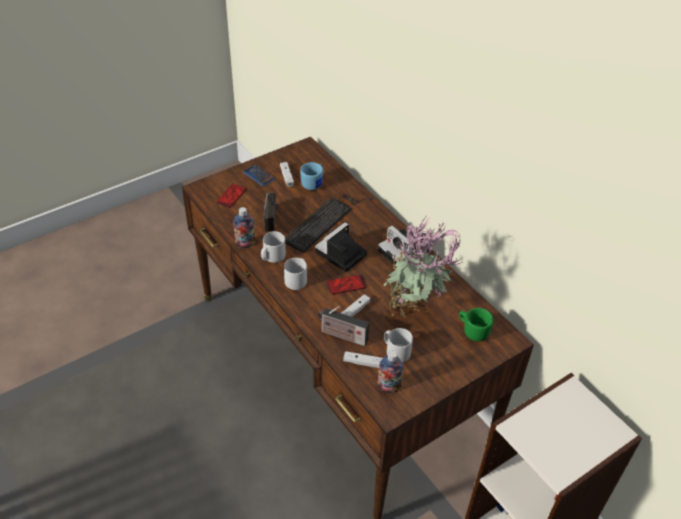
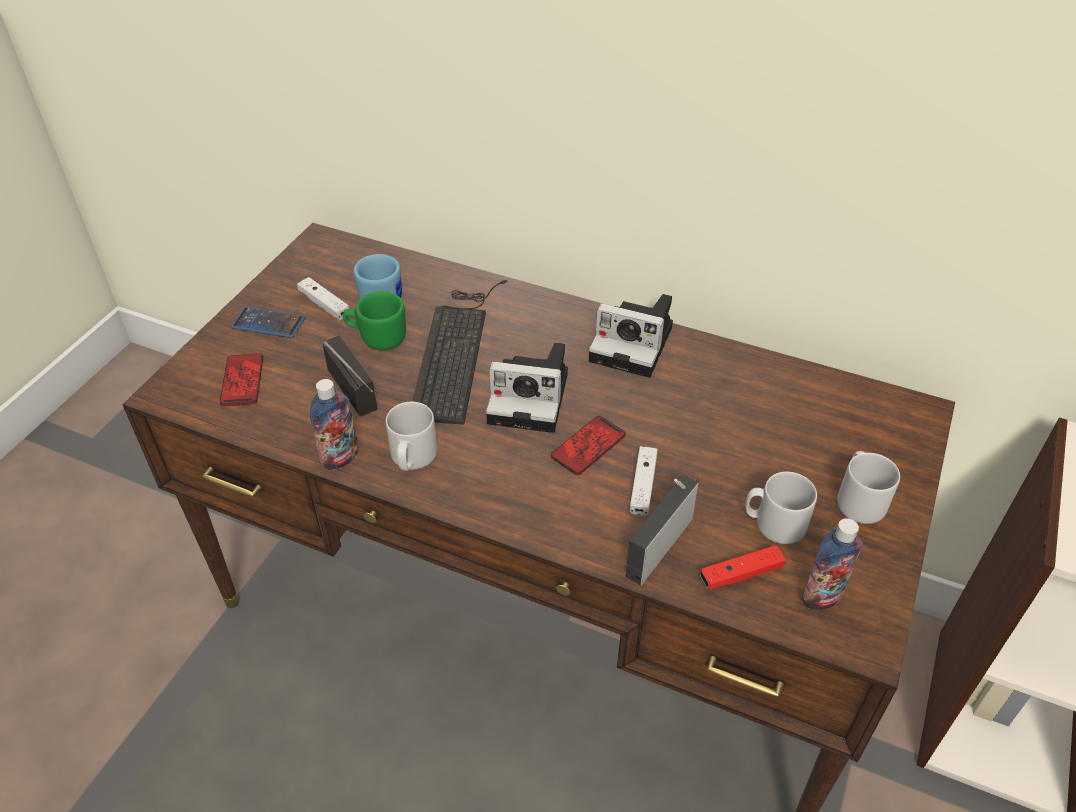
camera: 30 degrees left, 0 degrees up
grey mug [284,258,307,290] -> grey mug moved to [837,451,900,524]
camera [315,222,367,272] -> camera turned 90 degrees counterclockwise [486,343,568,433]
radio [318,306,369,346] -> radio turned 135 degrees clockwise [625,475,699,585]
white game controller [343,351,383,368] -> red game controller [700,545,786,590]
potted plant [384,217,463,318] -> none
green mug [459,308,494,341] -> green mug moved to [343,291,406,350]

